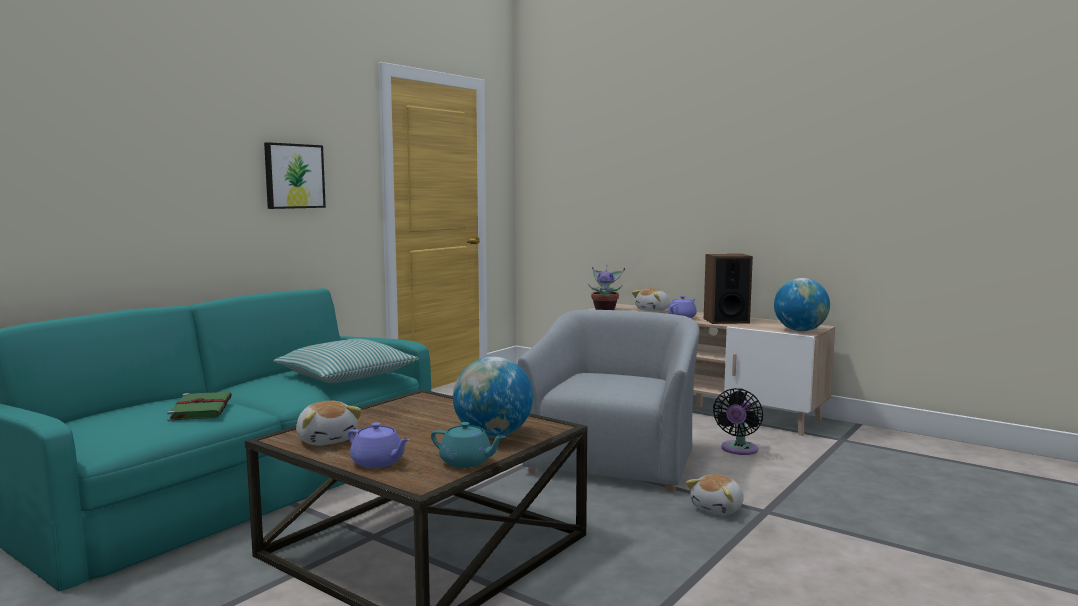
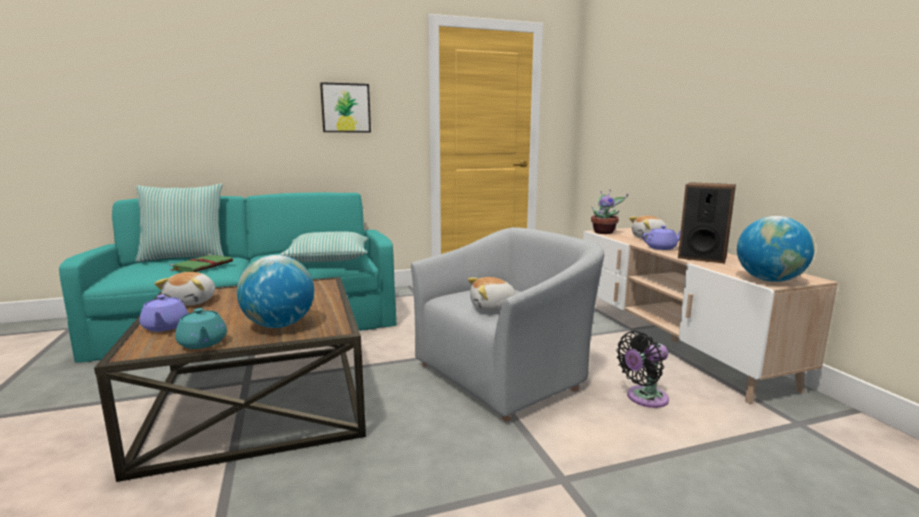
camera: 35 degrees right, 5 degrees up
plush toy [686,474,744,515] -> plush toy moved to [468,277,516,312]
none -> pillow [136,184,224,262]

